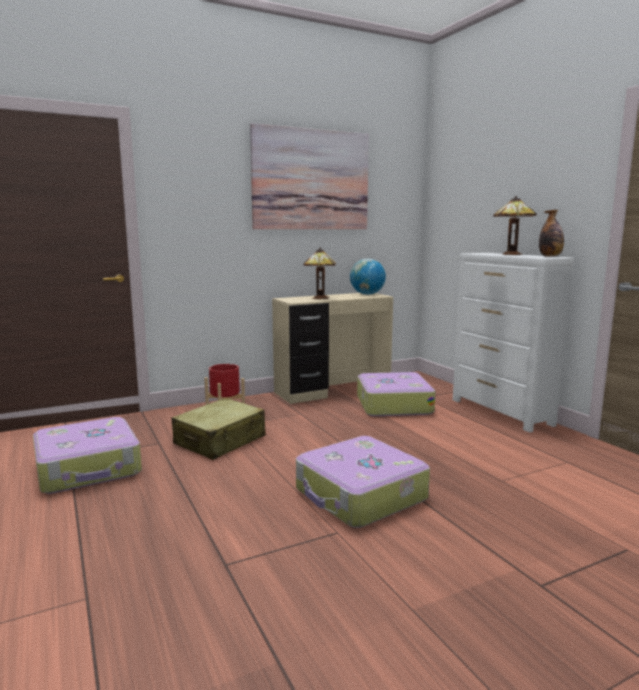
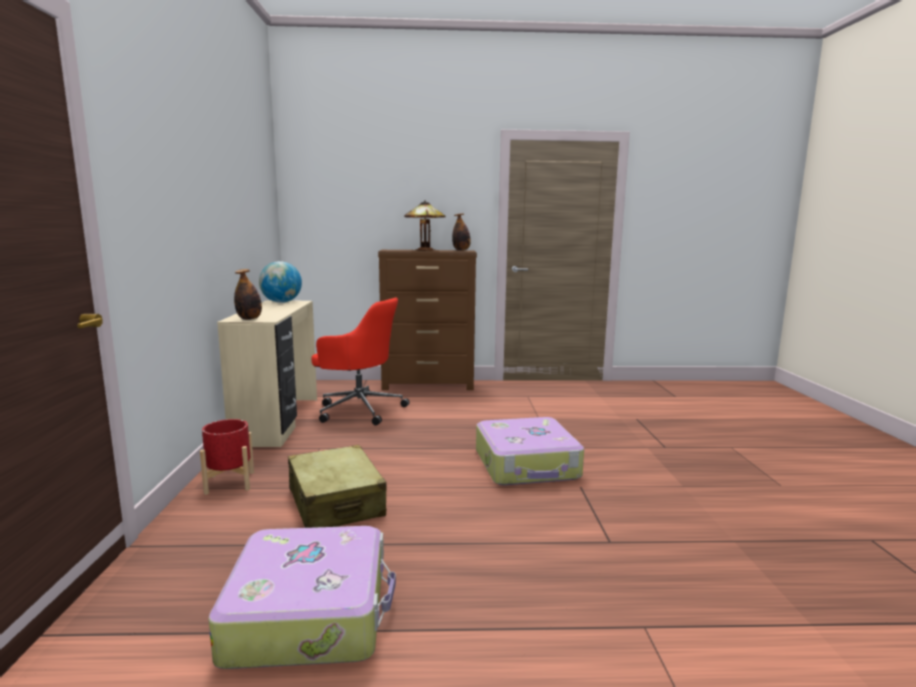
camera: 65 degrees left, 0 degrees up
picture [250,123,369,229] -> none
table lamp [303,247,336,299] -> none
suitcase [357,372,435,416] -> red office chair [311,297,410,425]
white dresser [453,253,574,432] -> brown dresser [378,250,477,390]
none -> bottle [234,269,262,320]

